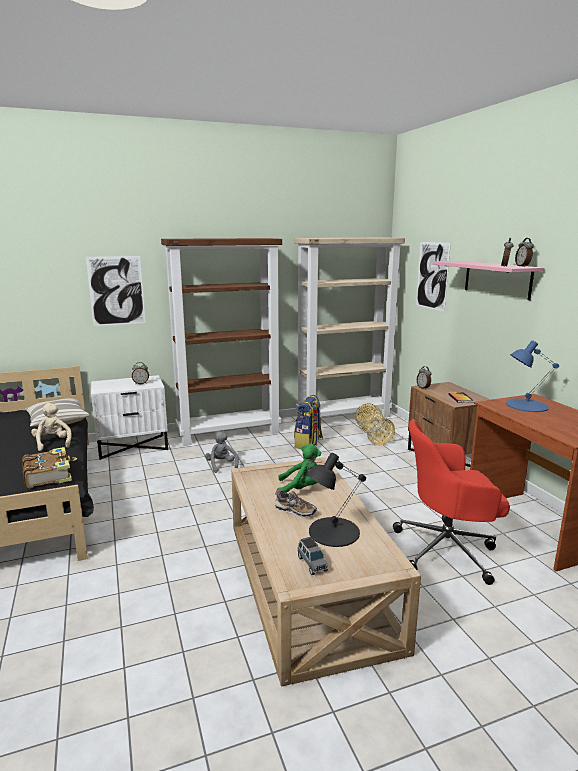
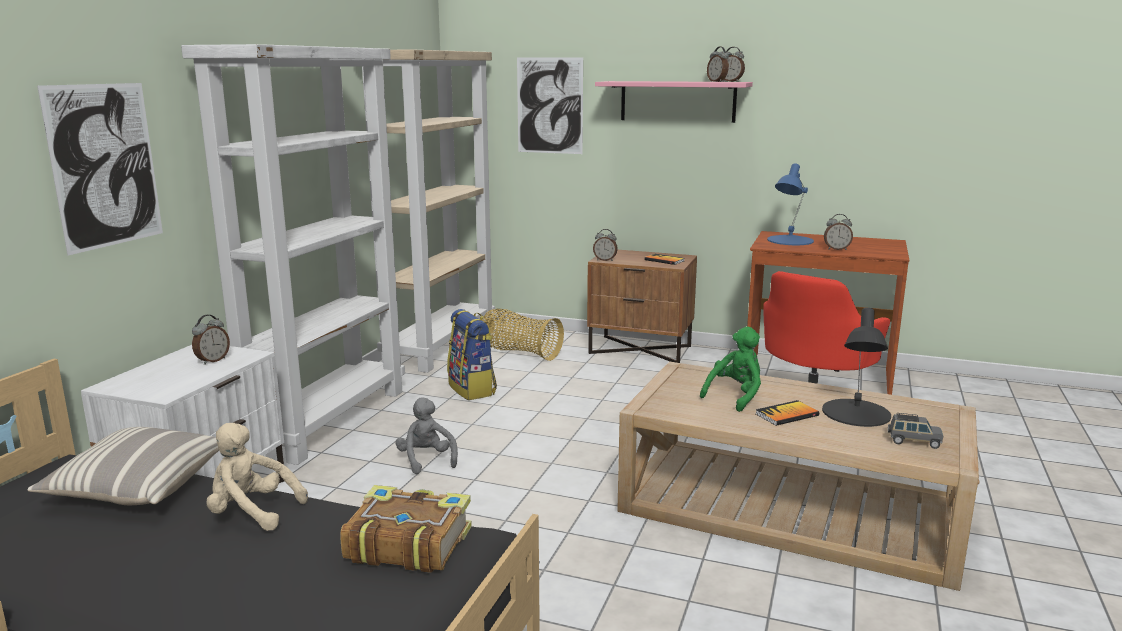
camera: 50 degrees left, 0 degrees up
brown bookcase [161,238,282,446] -> white bookcase [181,44,405,465]
grey plush toy [205,431,239,473] -> grey plush toy turned 45 degrees clockwise [395,397,458,474]
shoe [275,490,317,517] -> book [756,400,819,426]
none -> alarm clock [824,214,853,250]

